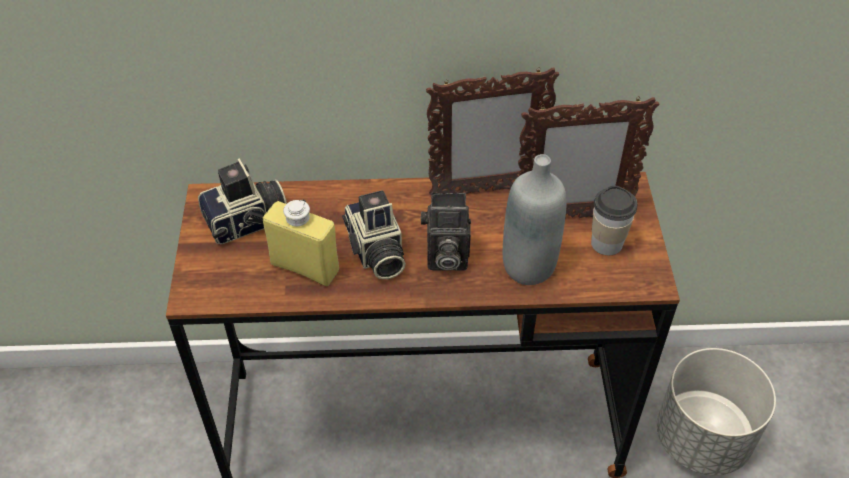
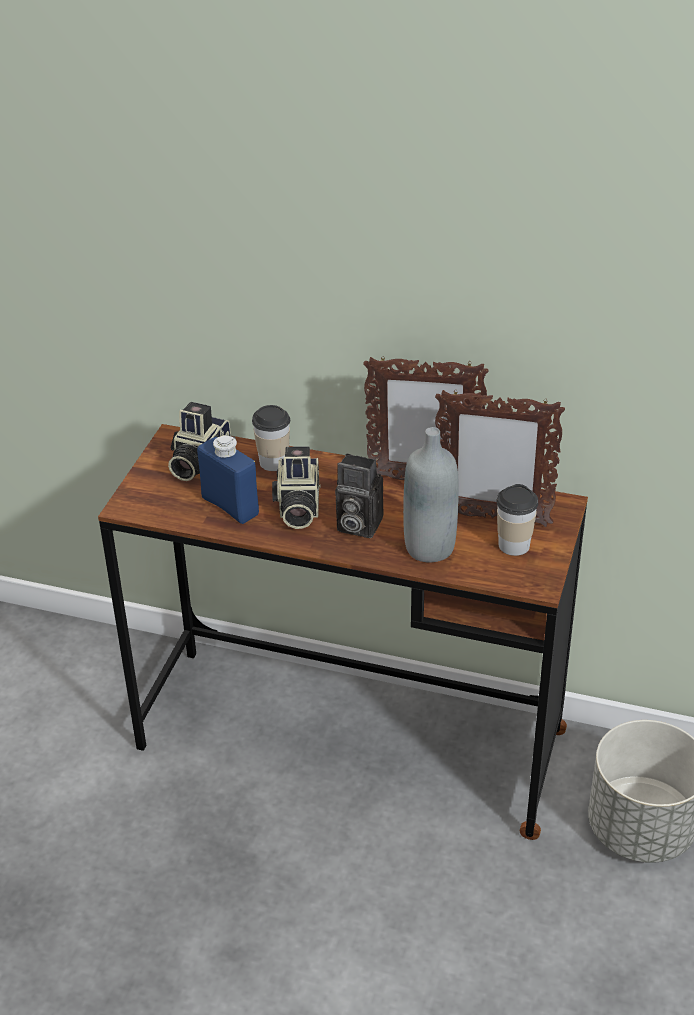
camera: 20 degrees right, 10 degrees down
camera [198,158,287,244] -> camera turned 120 degrees clockwise [168,402,231,481]
yellow bottle [263,200,339,286] -> blue bottle [197,435,259,524]
none -> cup [252,405,290,471]

